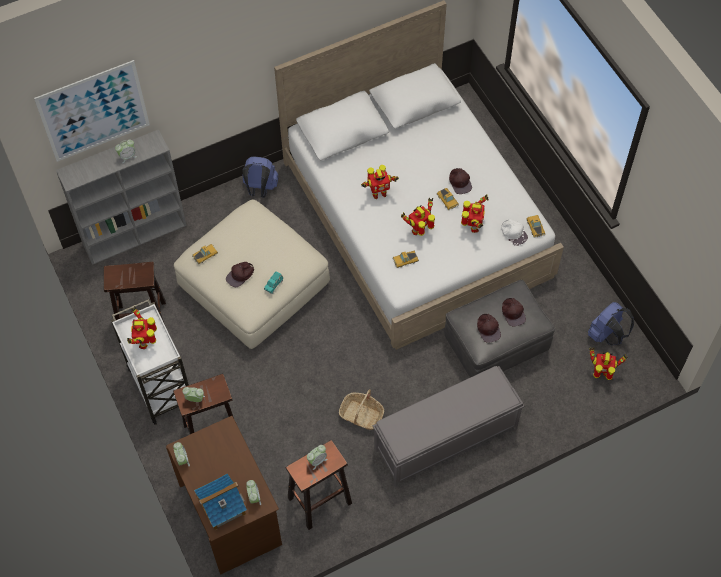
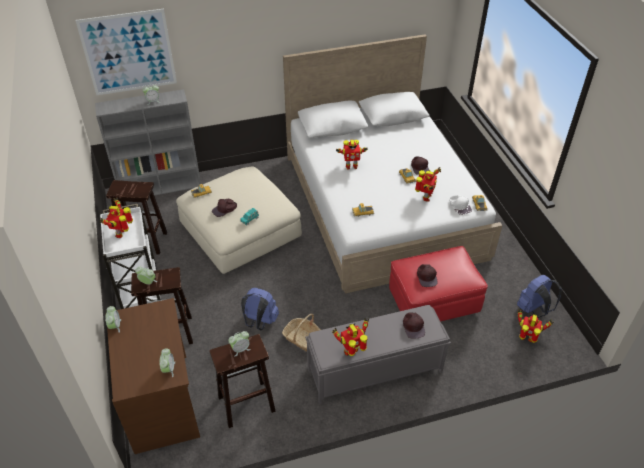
camera: 10 degrees right, 15 degrees down
toy house [194,473,247,530] -> none
blue backpack [242,156,279,198] -> blue backpack moved to [241,288,279,330]
toy robot [401,198,435,236] -> toy robot moved to [332,318,369,356]
grey ottoman [445,280,555,377] -> red ottoman [389,246,488,322]
brown cap [502,298,526,326] -> brown cap moved to [403,313,425,339]

